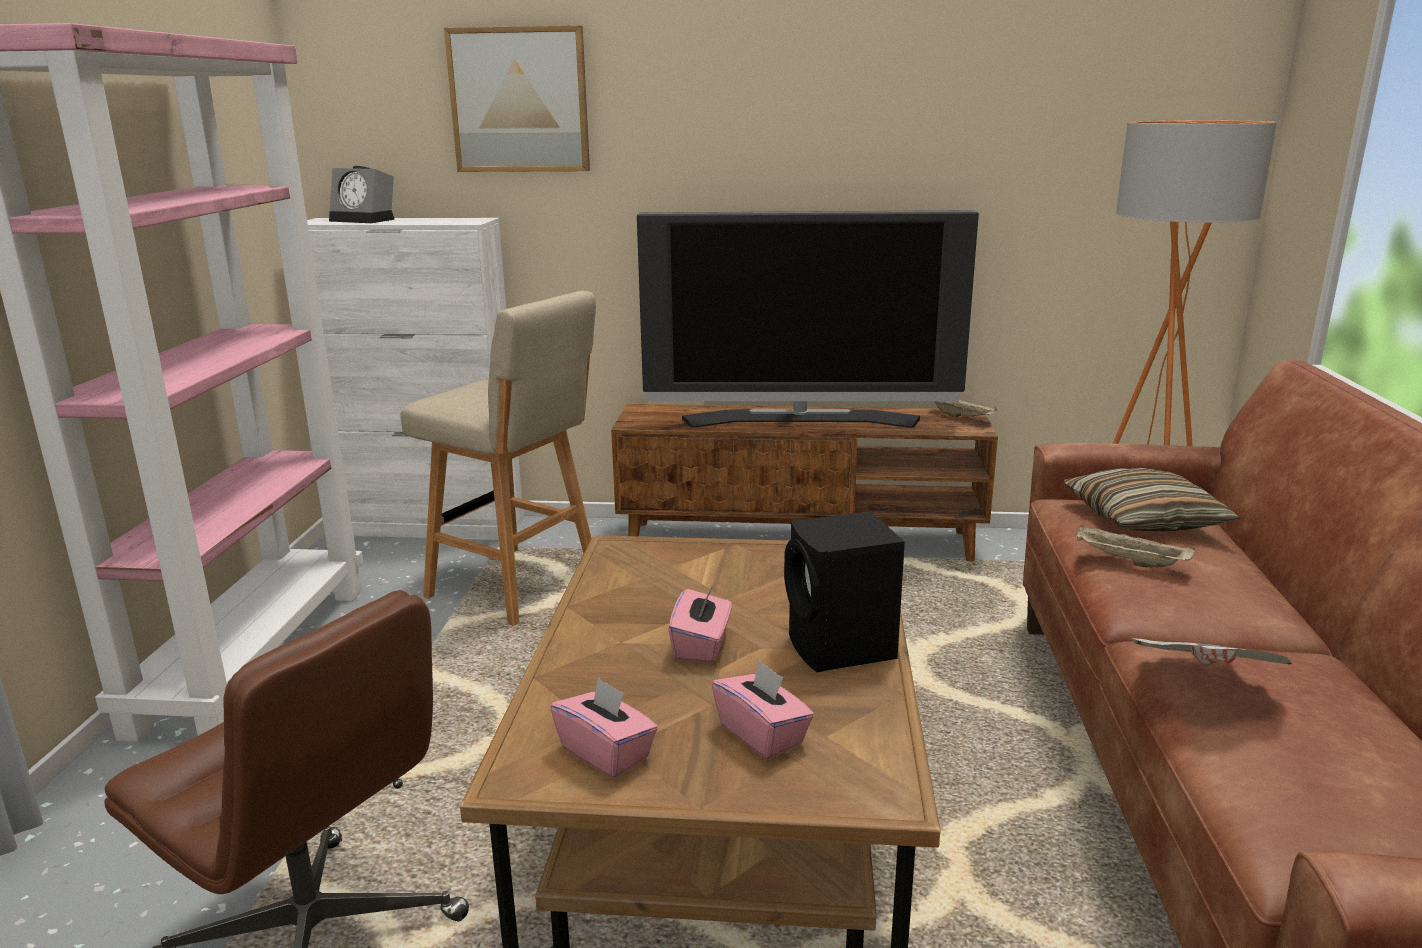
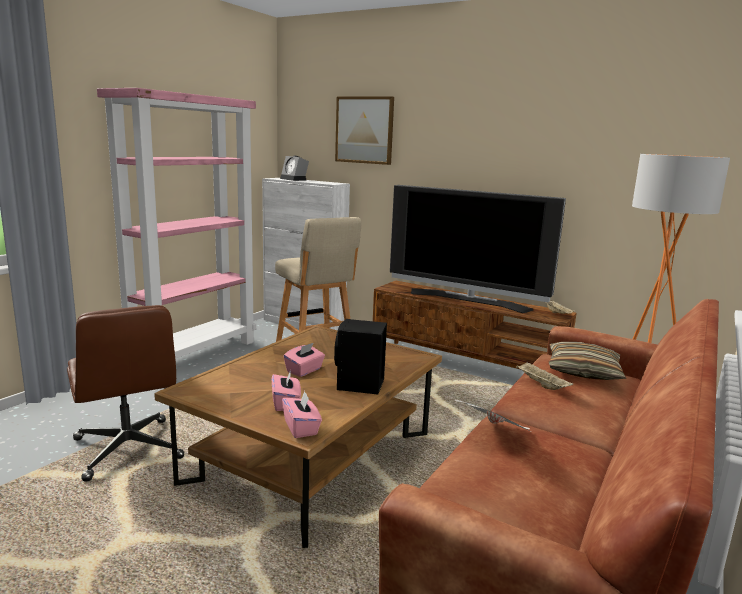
camera: 25 degrees right, 5 degrees down
pink tissue box [551,677,658,778] -> pink tissue box moved to [282,391,322,438]

